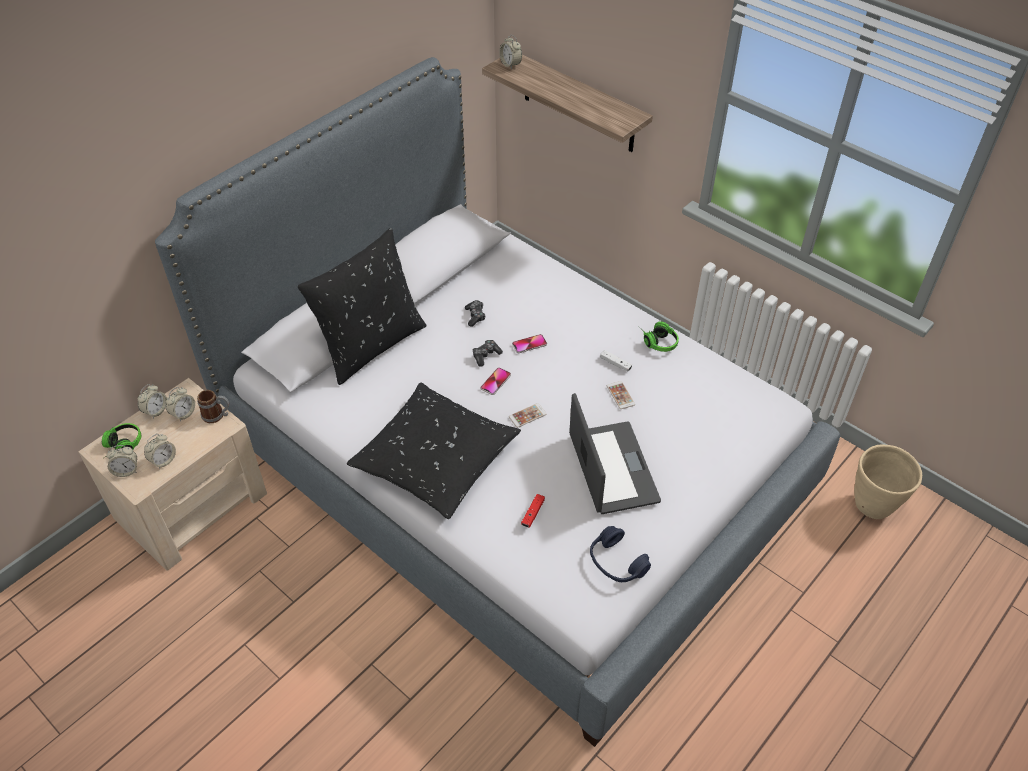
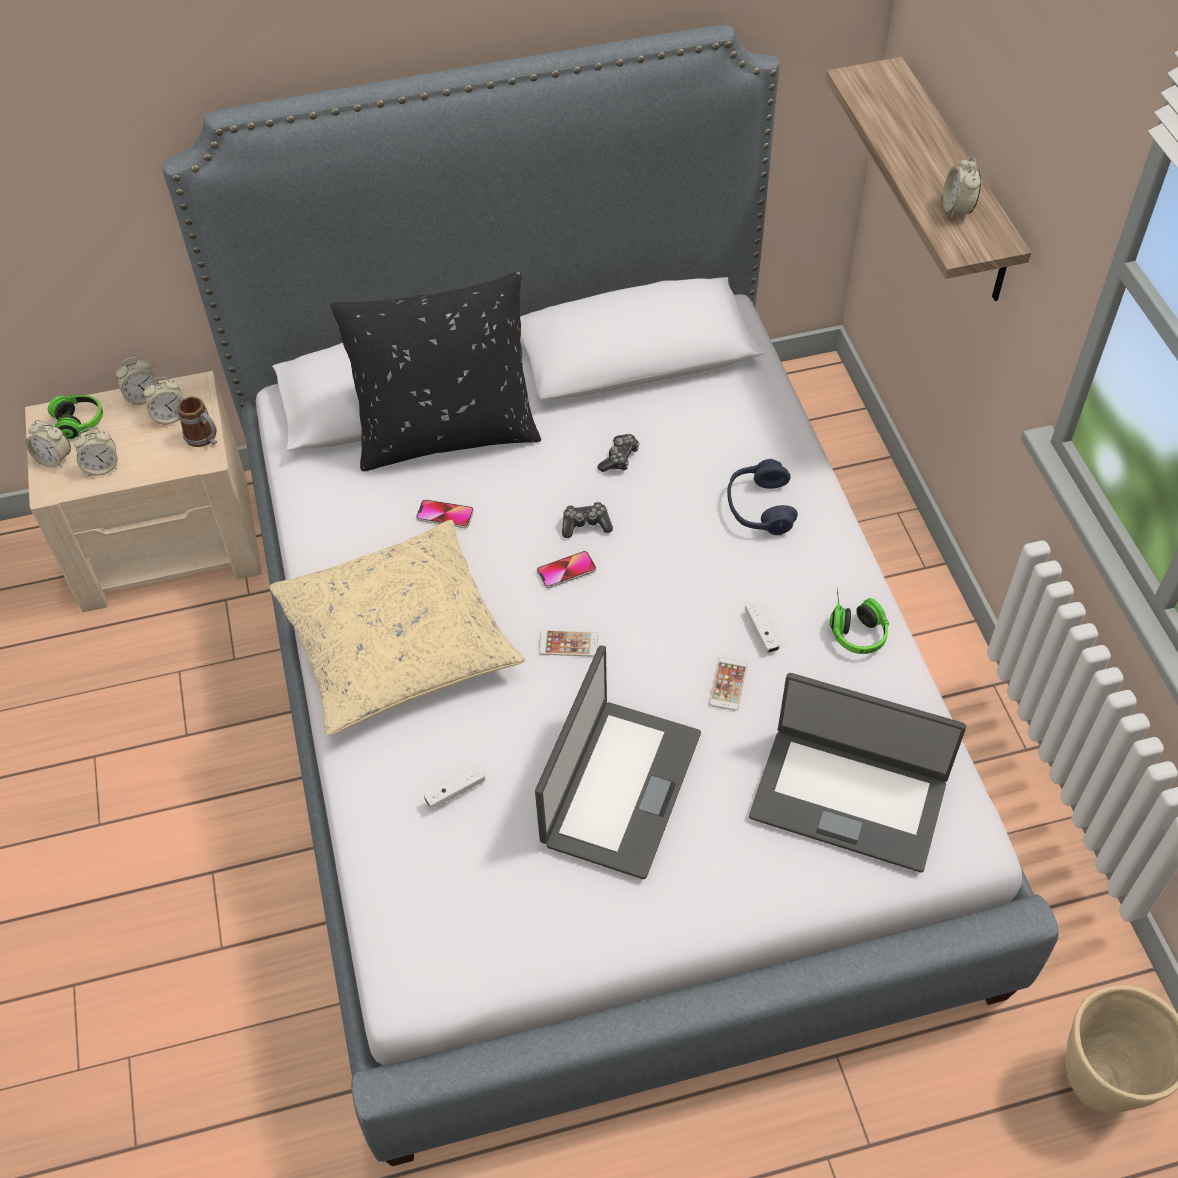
camera: 35 degrees right, 5 degrees up
black pillow [347,382,521,519] -> beige pillow [269,520,525,736]
alarm clock [499,35,522,69] -> alarm clock moved to [943,156,981,219]
phone [512,334,547,353] -> phone moved to [416,499,474,528]
red game controller [521,494,545,528] -> white game controller [424,766,485,809]
blue headphones [590,526,651,582] -> blue headphones moved to [727,459,798,535]
none -> laptop [749,673,966,872]

